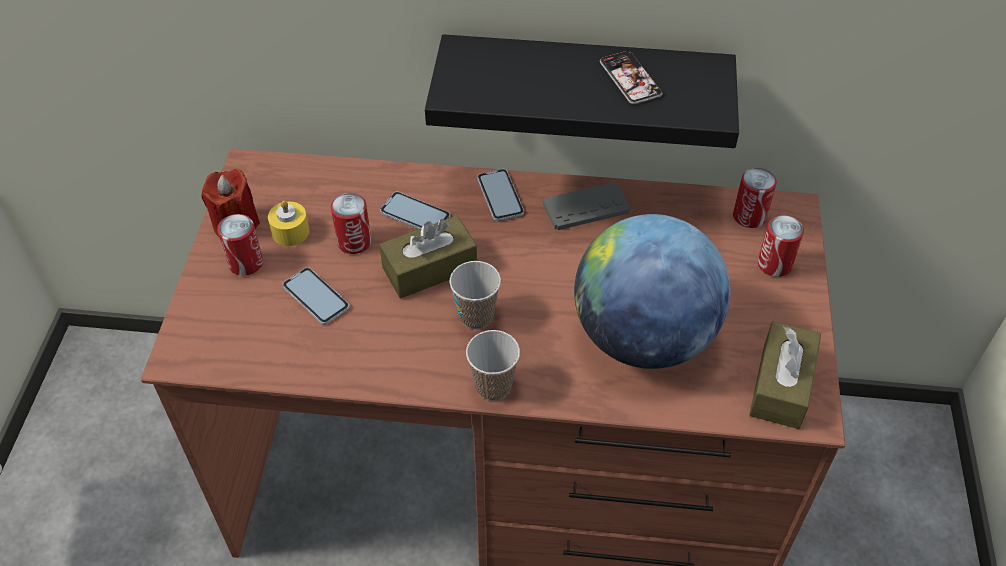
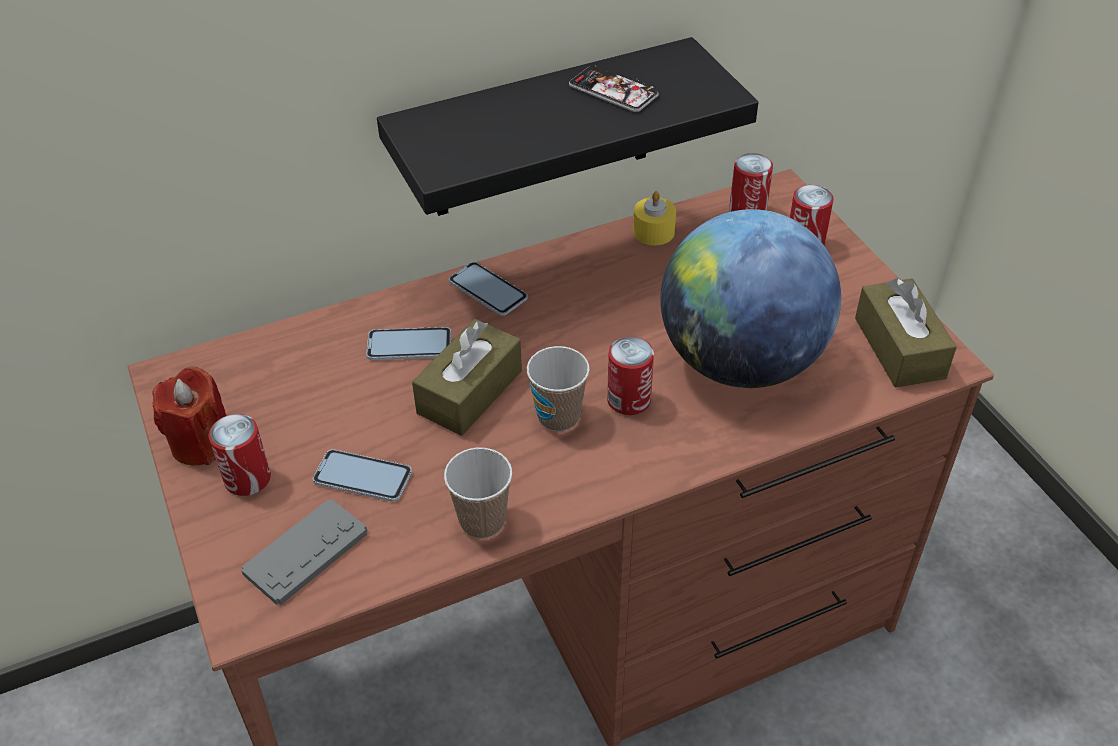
camera: 30 degrees left, 5 degrees down
yellow candle [268,201,309,246] -> yellow candle moved to [633,191,676,245]
can [331,193,371,254] -> can moved to [607,337,654,415]
cup [466,330,520,401] -> cup moved to [444,447,512,539]
grey game controller [543,182,630,230] -> grey game controller moved to [241,499,367,605]

